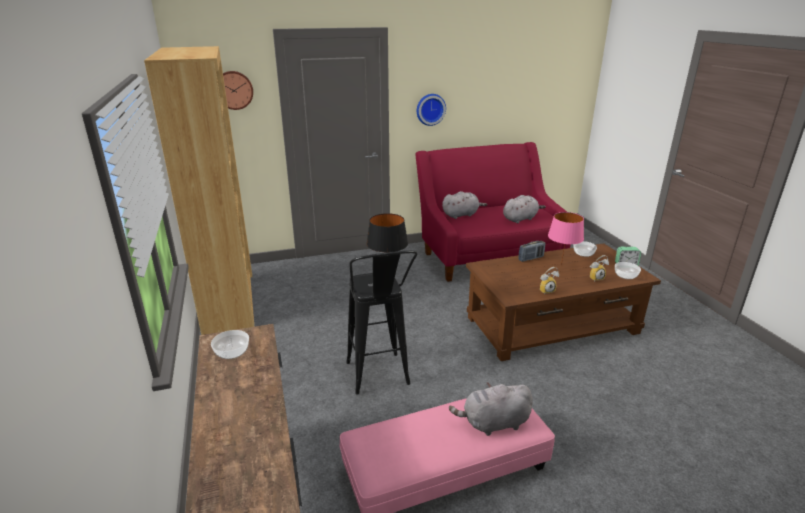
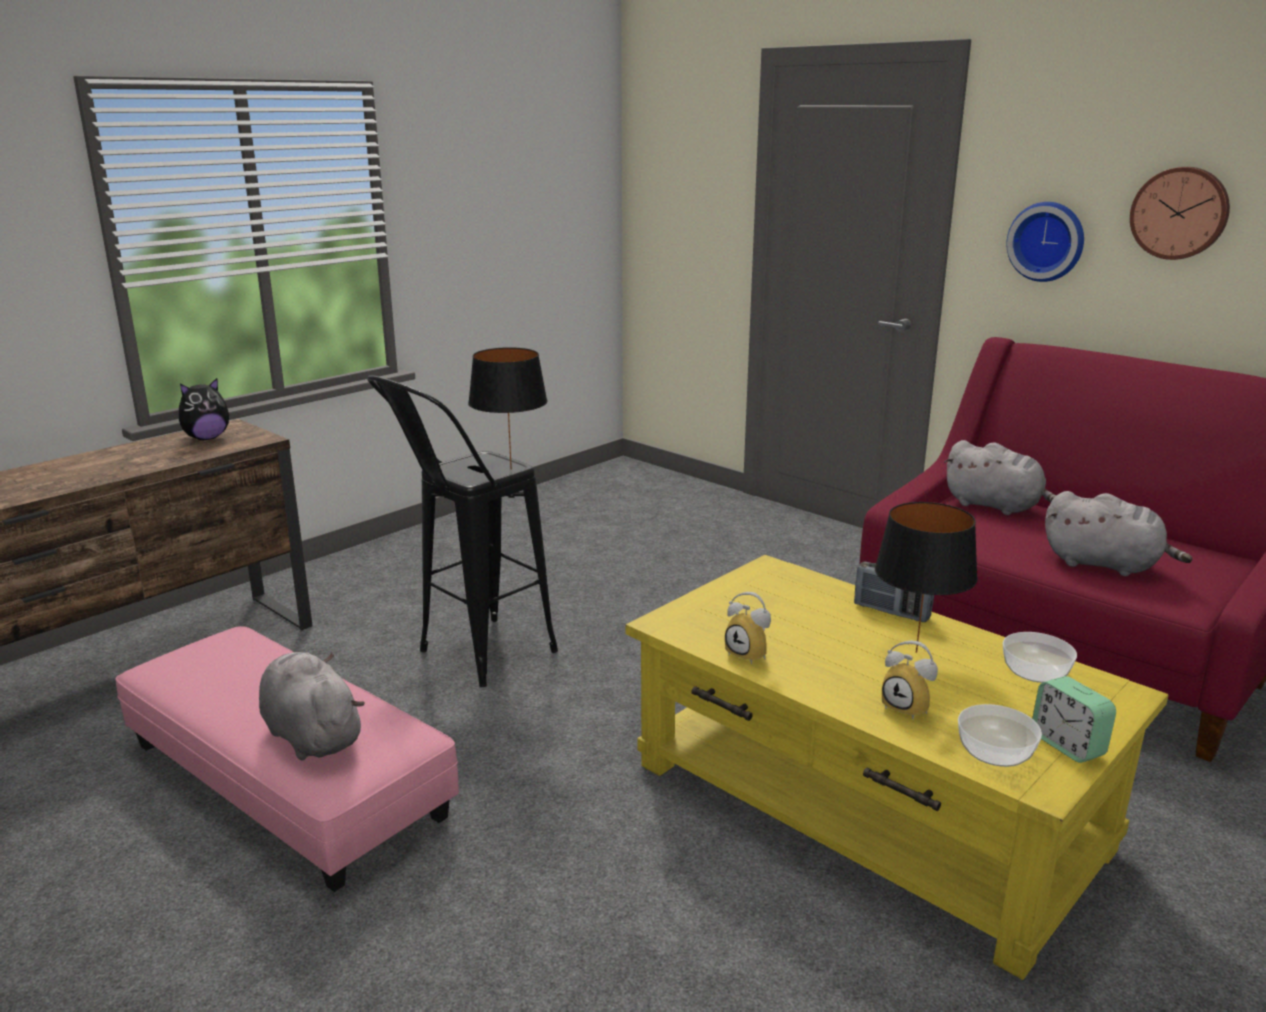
camera: 60 degrees right, 5 degrees down
brown bookcase [144,46,254,335] -> none
bowl [211,330,249,359] -> plush toy [179,378,229,440]
wall clock [223,71,253,110] -> wall clock moved to [1130,167,1230,260]
brown coffee table [466,243,661,361] -> yellow coffee table [625,555,1168,980]
pink table lamp [548,212,584,265] -> black table lamp [875,502,978,653]

